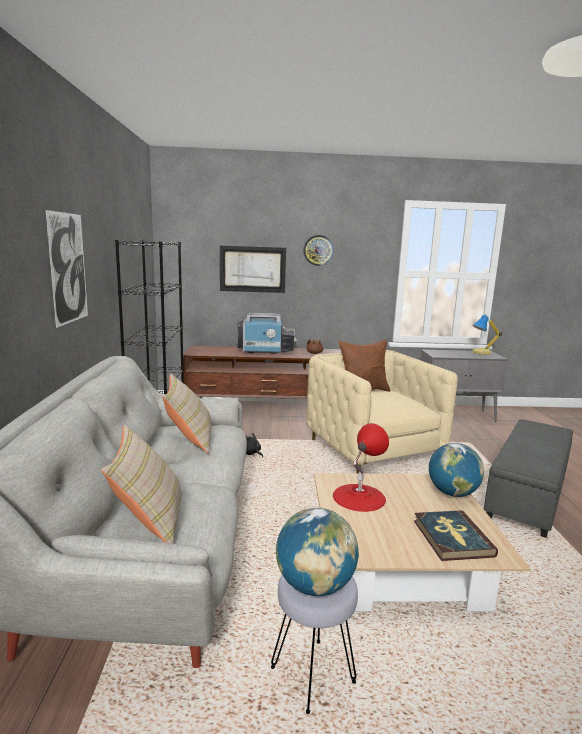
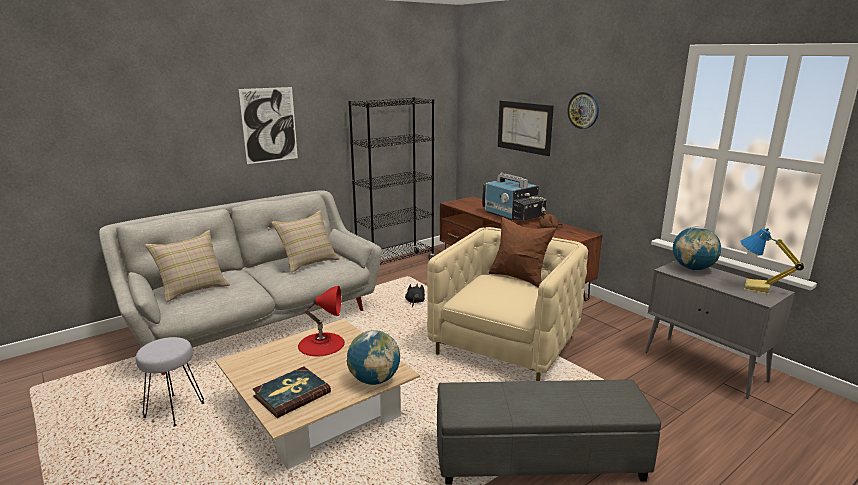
camera: 55 degrees right, 5 degrees up
globe [276,508,359,596] -> globe moved to [673,227,721,270]

